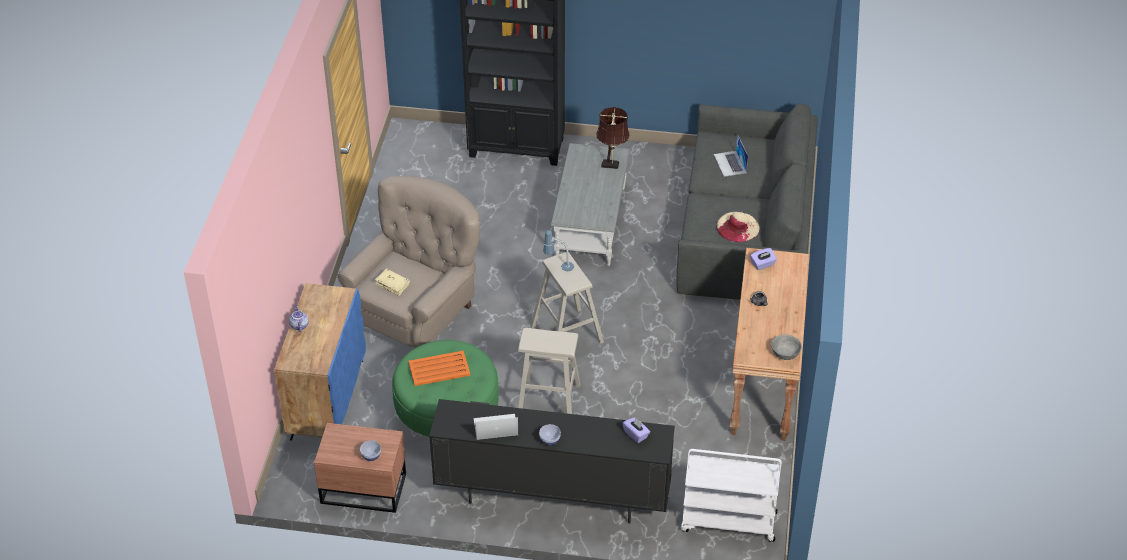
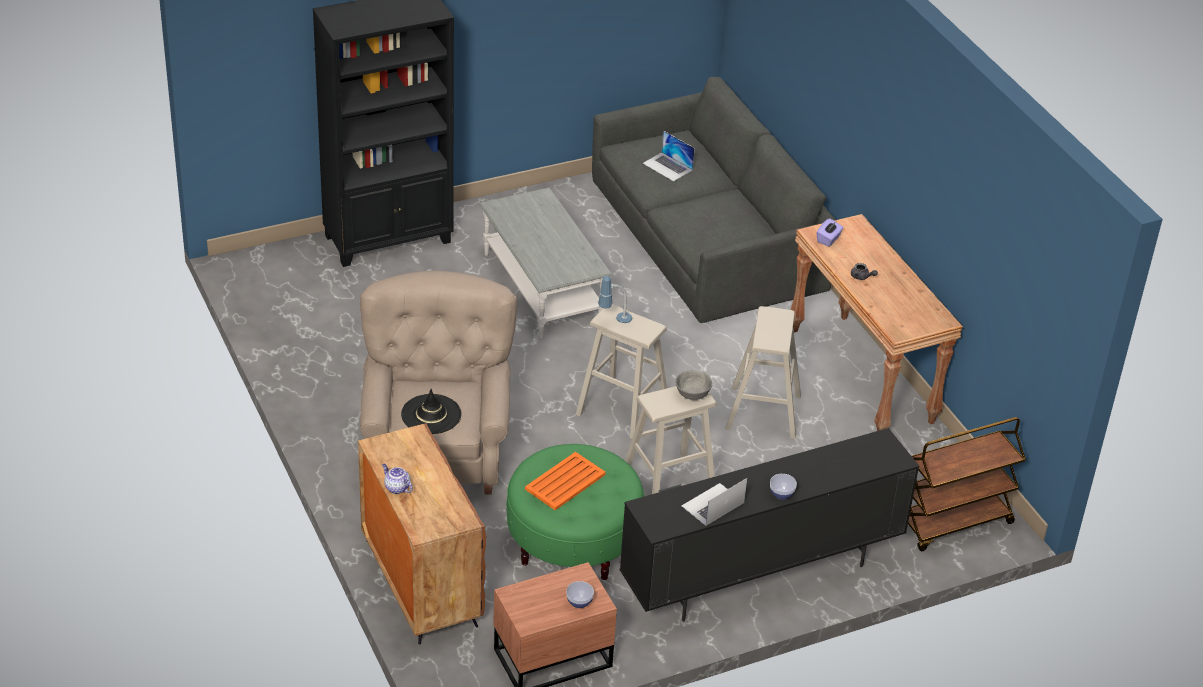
camera: 35 degrees left, 5 degrees down
blue cabinet [274,283,366,441] -> brown cabinet [358,423,486,645]
beige book [375,269,410,296] -> black hat [401,389,462,434]
brown table lamp [596,107,630,169] -> none
purple tissue box [622,417,650,443] -> none
white cart [681,449,782,542] -> brown cart [908,417,1026,551]
beige hat [716,212,760,242] -> none
grey bowl [771,335,802,360] -> grey bowl moved to [675,371,712,400]
none -> beige stool [725,306,801,439]

